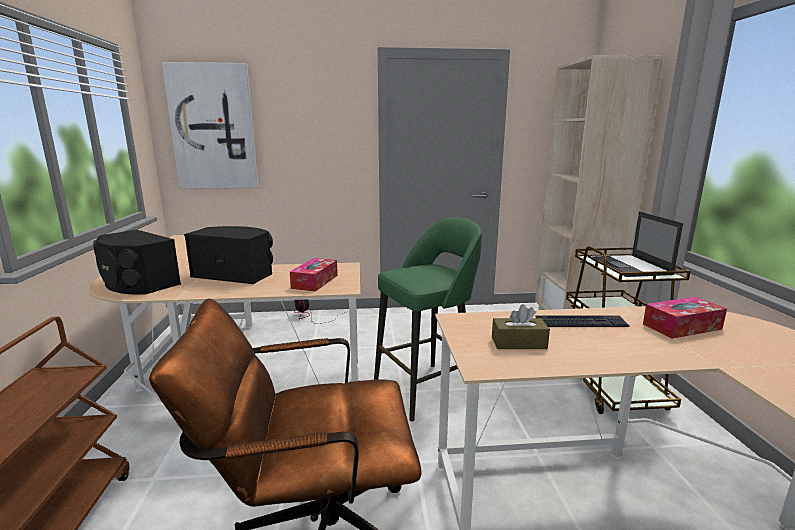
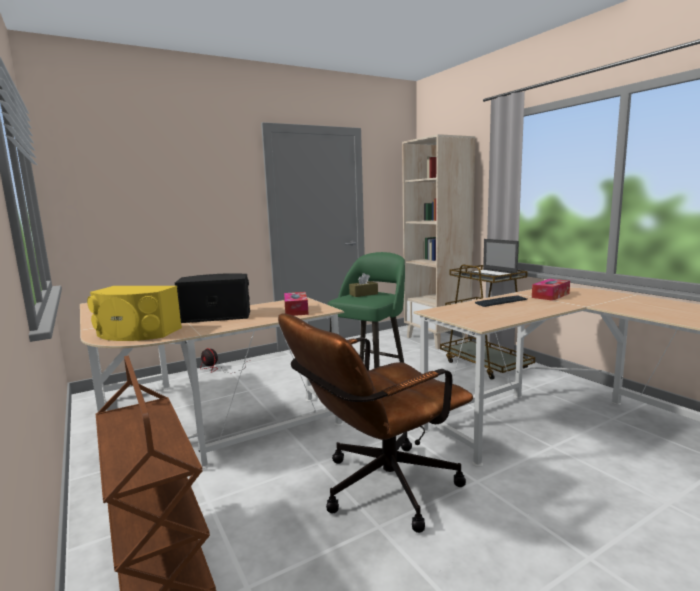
camera: 25 degrees left, 5 degrees down
black speaker [93,230,181,295] -> yellow speaker [87,286,182,341]
picture [162,62,258,189] -> none
brown tissue box [492,304,550,349] -> brown tissue box moved to [349,273,378,297]

